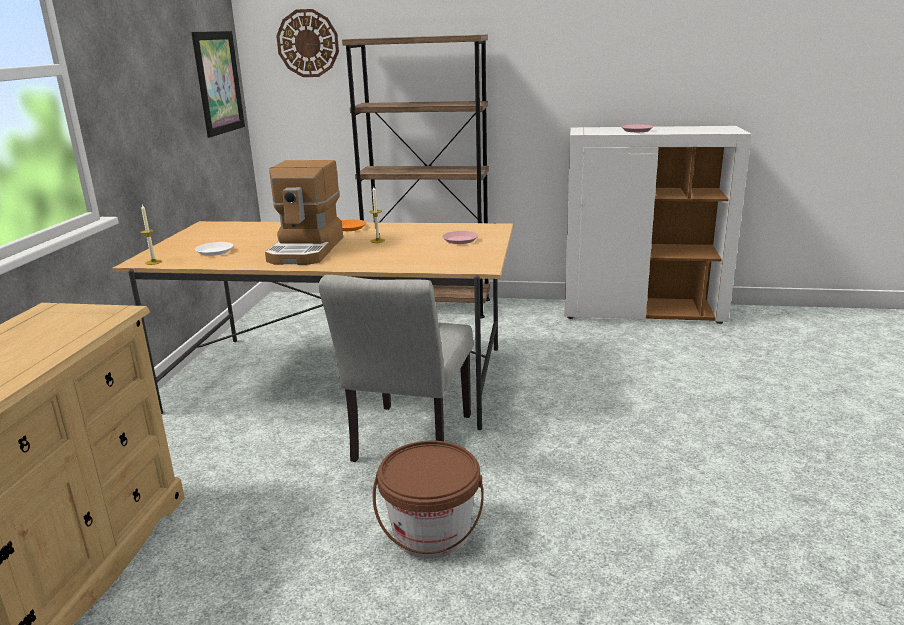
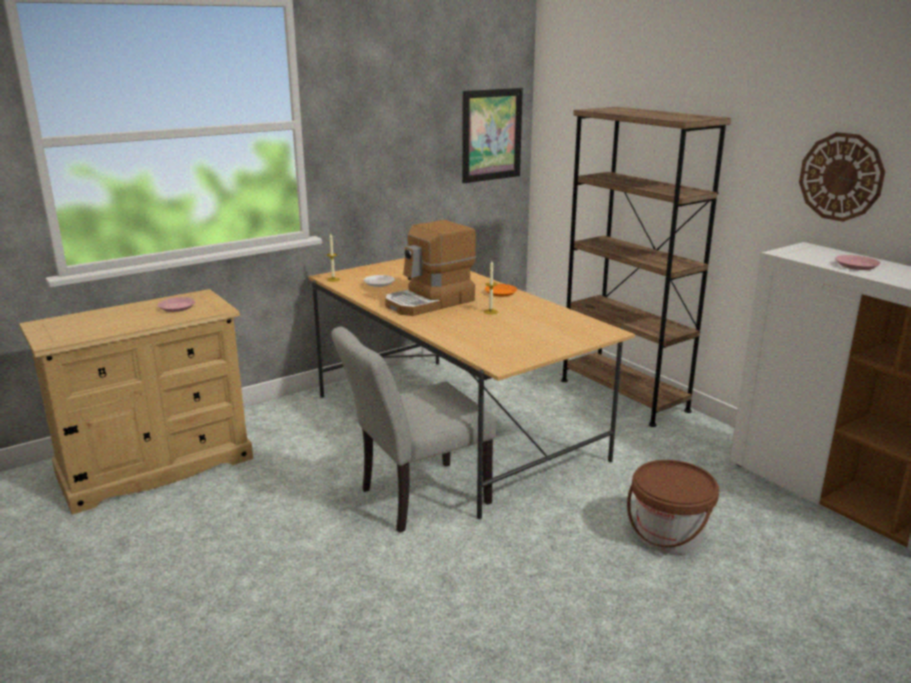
camera: 45 degrees right, 0 degrees up
wall clock [276,9,339,77] -> wall clock moved to [799,132,885,222]
brown bucket [373,441,484,558] -> brown bucket moved to [627,460,719,554]
pink plate [442,231,478,244] -> pink plate moved to [158,297,196,312]

